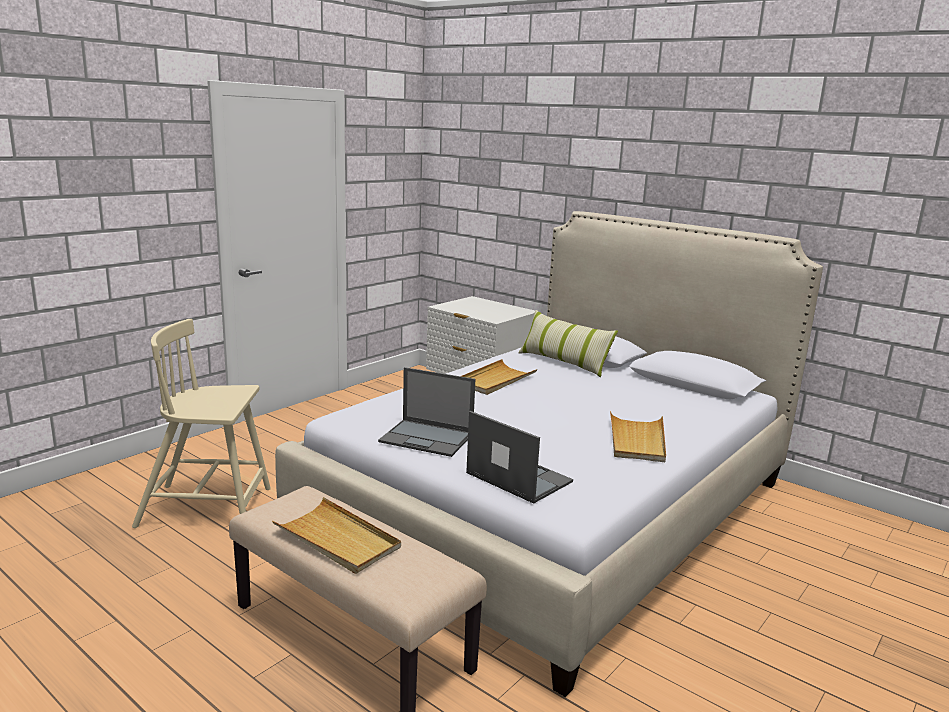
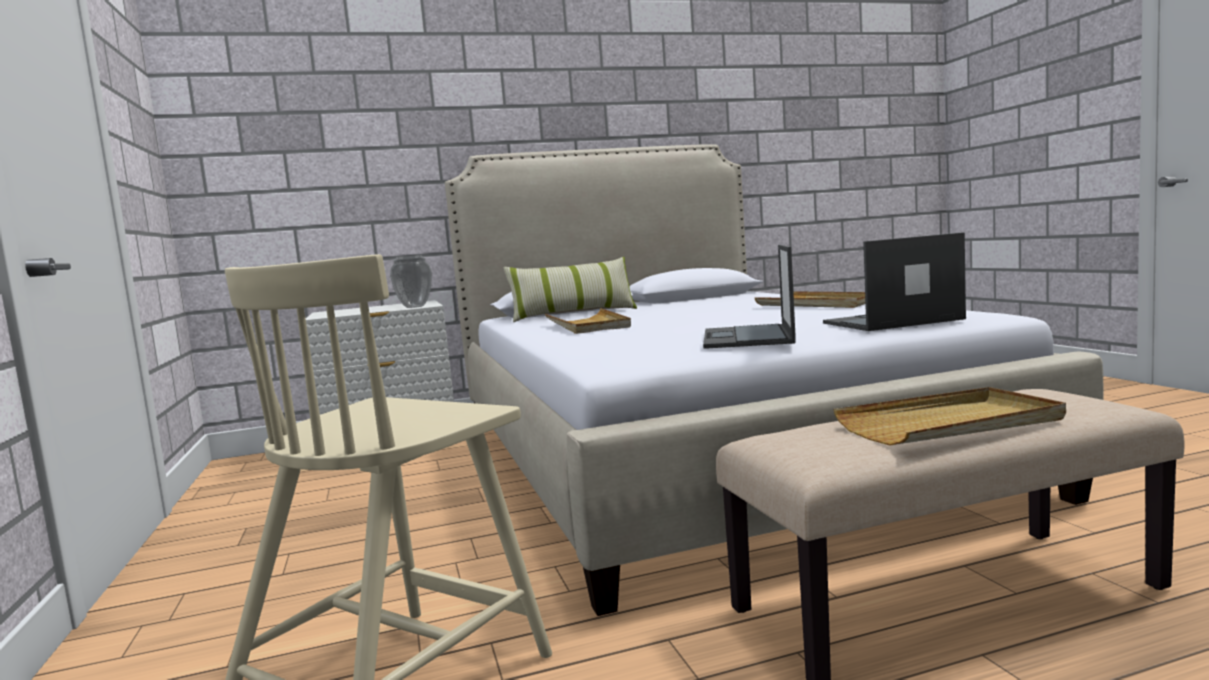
camera: 55 degrees left, 10 degrees down
laptop [378,367,475,457] -> laptop turned 135 degrees clockwise [703,245,796,349]
none -> vase [390,255,432,308]

